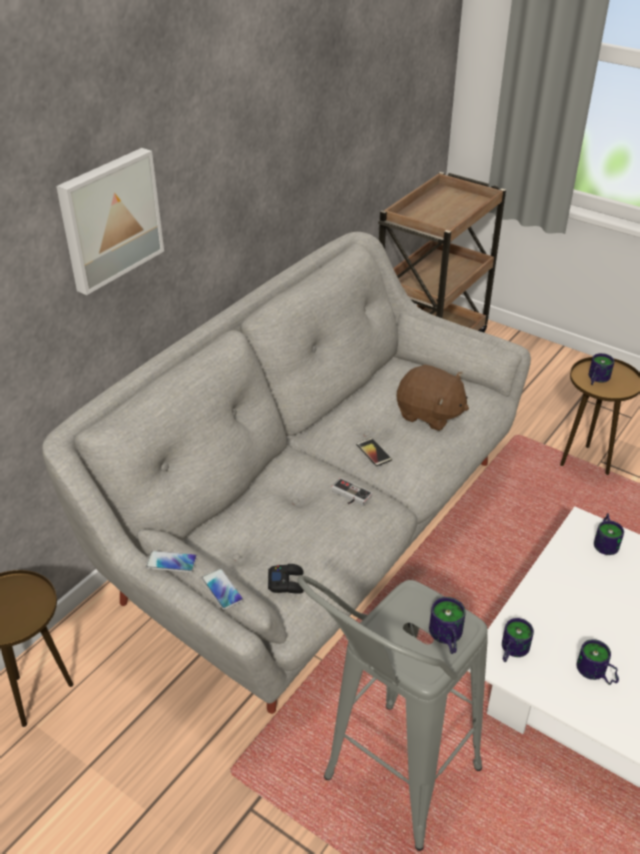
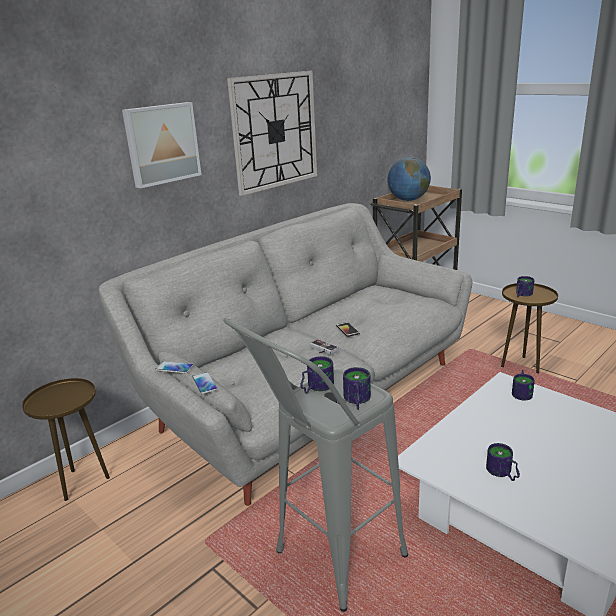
camera: 10 degrees right, 15 degrees down
black game controller [268,564,304,594] -> none
brown plush toy [396,365,469,431] -> none
mug [502,618,534,662] -> mug moved to [300,356,334,394]
none -> wall clock [227,71,317,196]
none -> globe [387,157,431,201]

